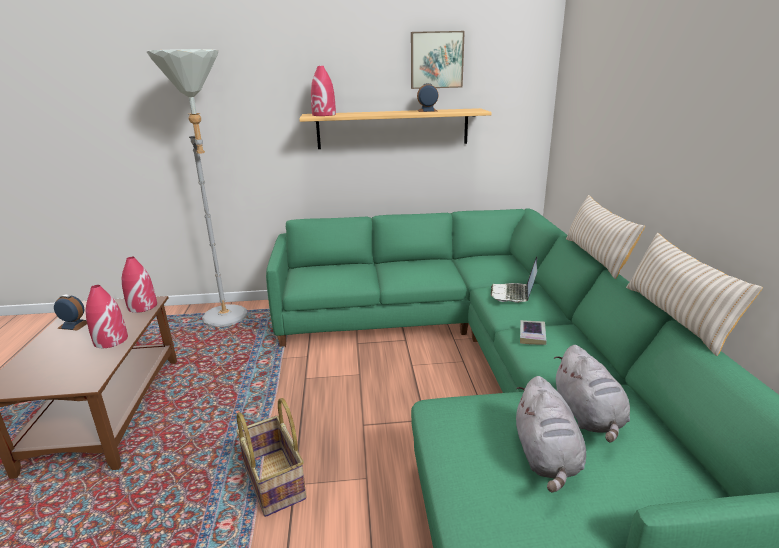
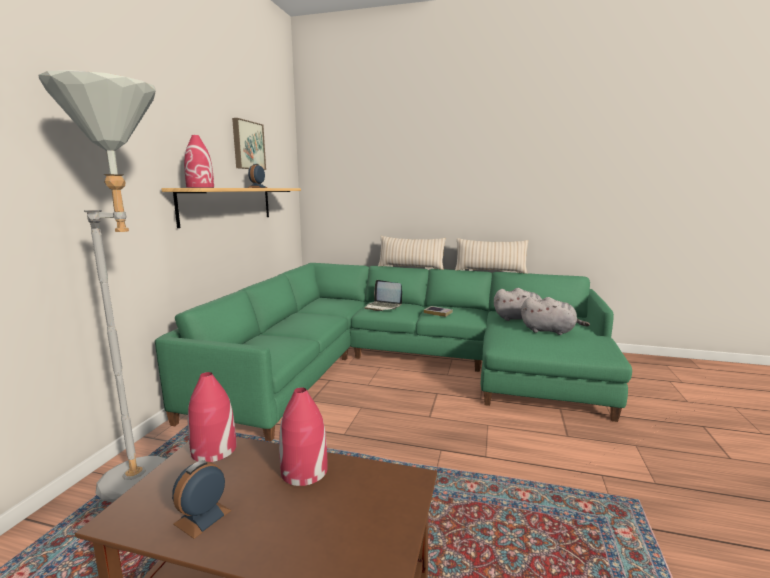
camera: 70 degrees left, 10 degrees down
basket [236,398,306,517] -> none

